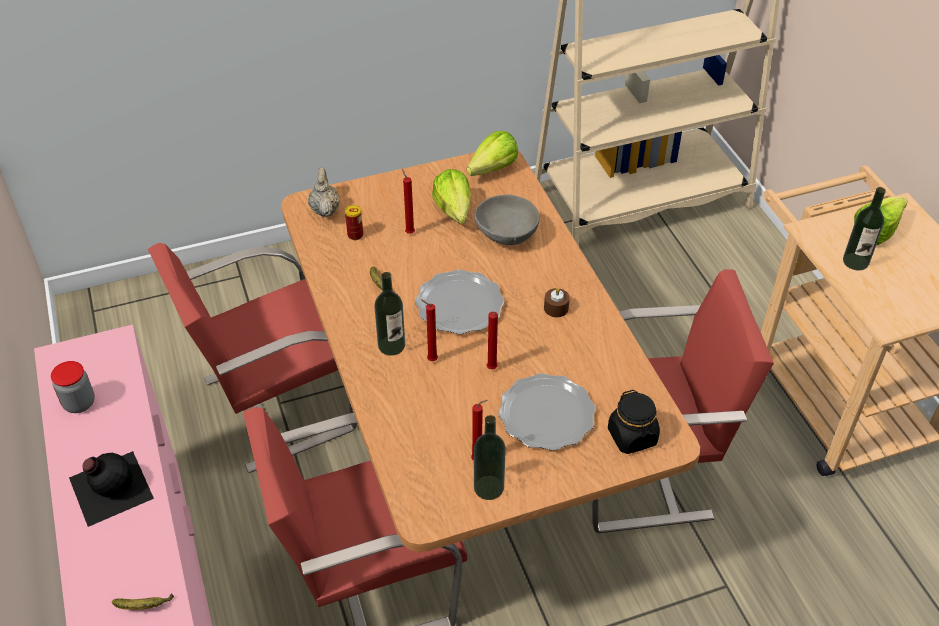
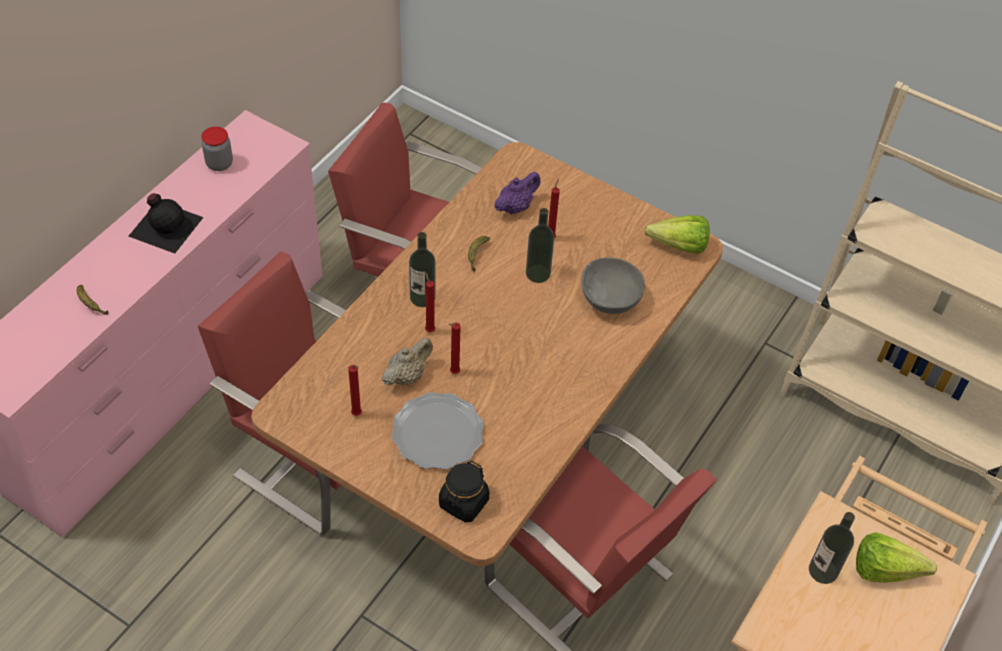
camera: 50 degrees right, 5 degrees up
beige teapot [308,167,340,217] -> beige teapot moved to [382,338,433,385]
can [345,205,363,240] -> purple teapot [494,172,540,215]
plate [415,269,504,334] -> none
lettuce [432,169,471,224] -> none
bottle [474,415,506,500] -> bottle moved to [526,208,555,283]
brown candle [544,287,570,317] -> none

